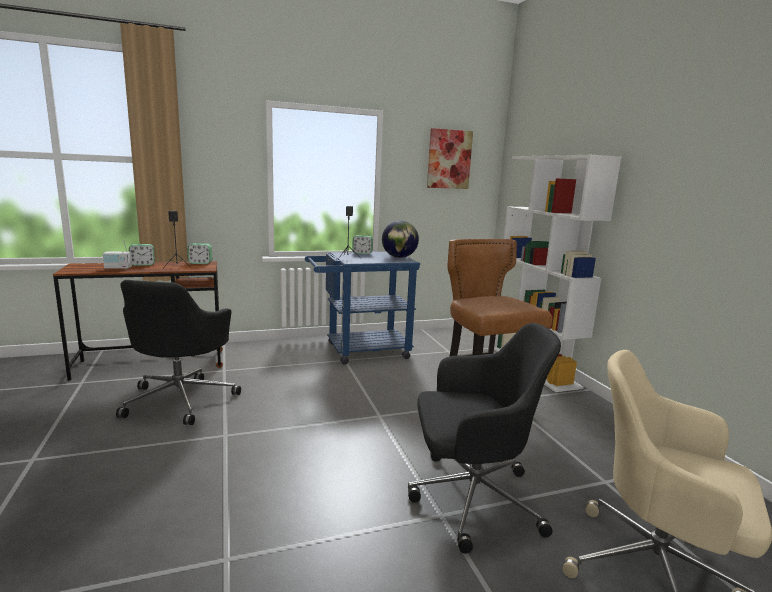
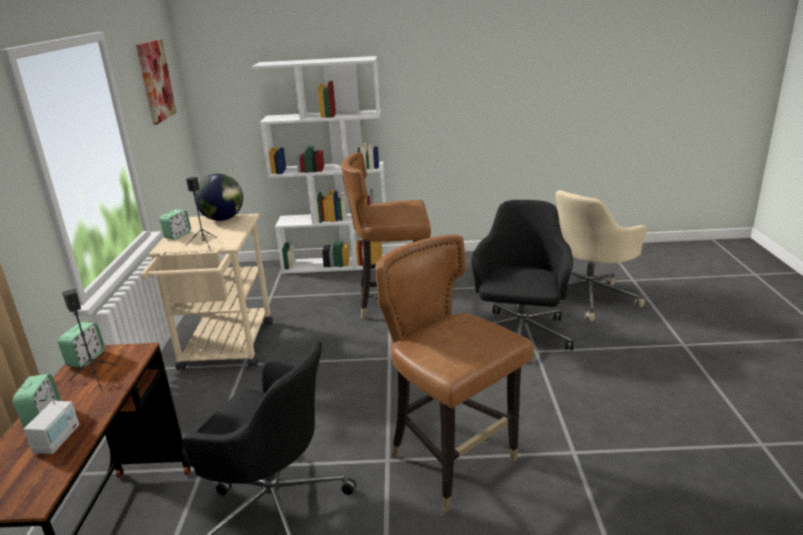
camera: 70 degrees left, 10 degrees up
blue cart [305,252,420,365] -> beige cart [142,214,273,370]
none -> brown chair [375,234,534,512]

